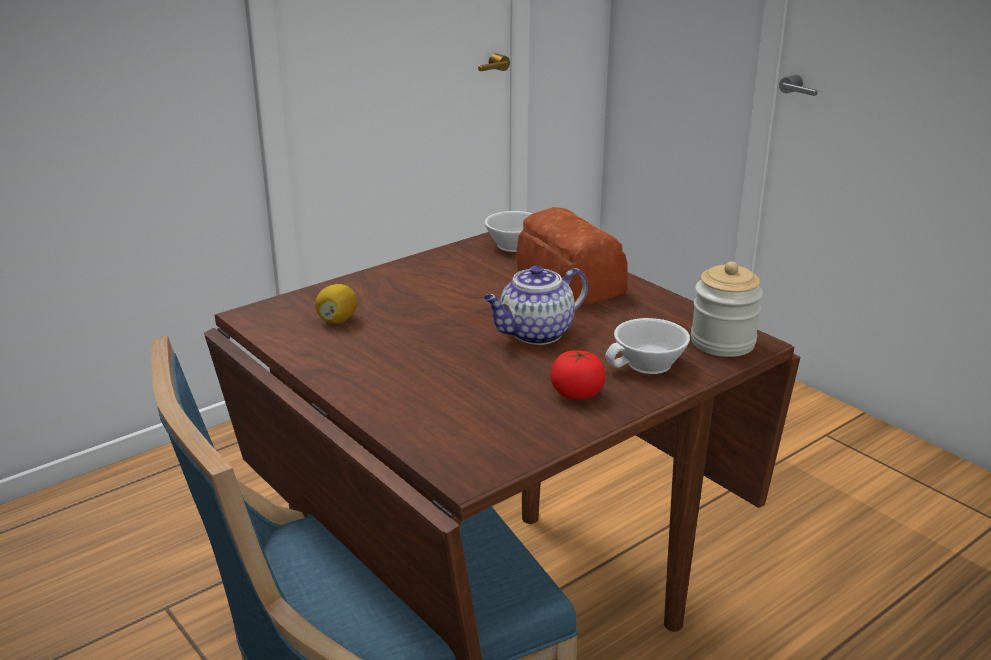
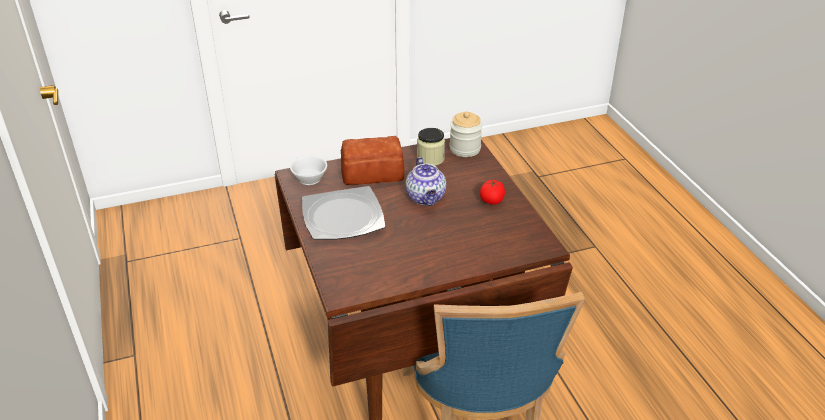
camera: 70 degrees left, 10 degrees up
lemon [315,284,358,324] -> none
white cup [605,318,690,374] -> none
none -> plate [302,186,385,240]
none -> jar [417,128,445,166]

